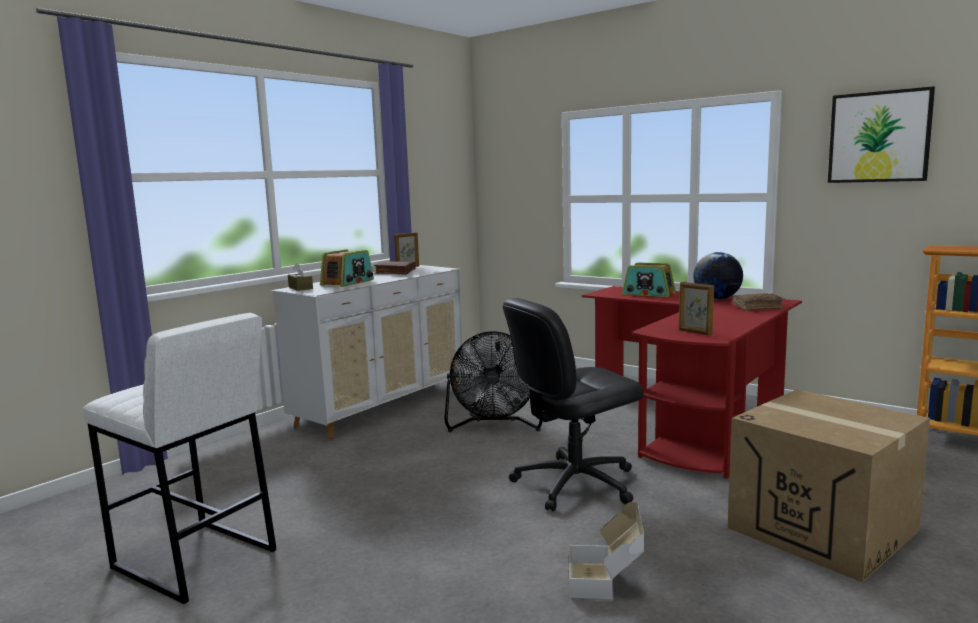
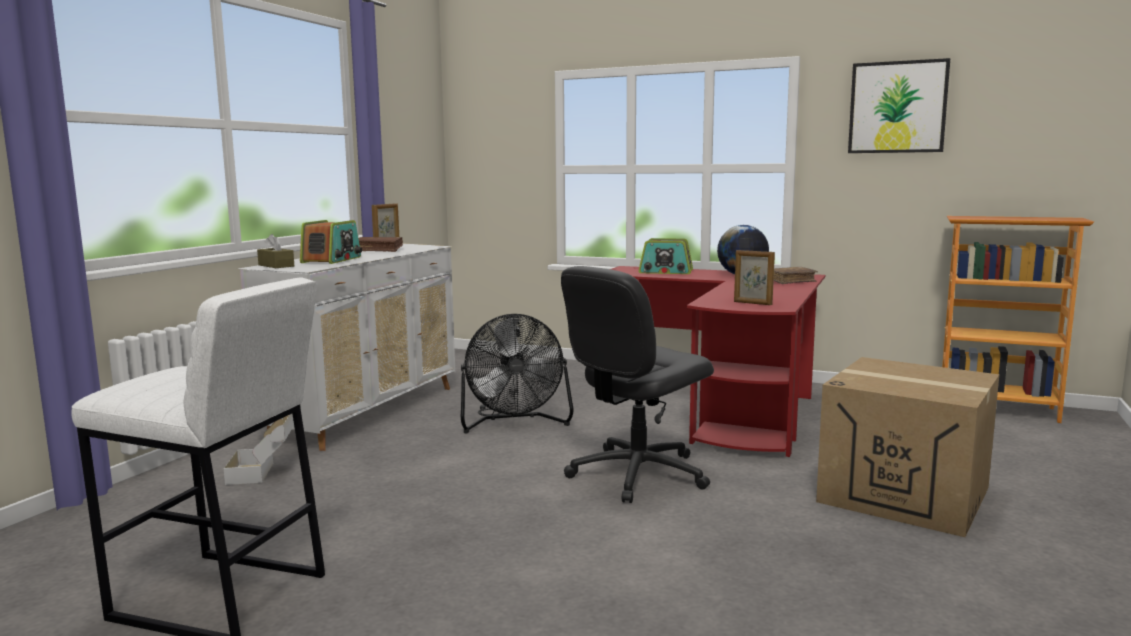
camera: 15 degrees left, 0 degrees up
cardboard box [569,502,644,599] -> cardboard box moved to [224,414,294,485]

